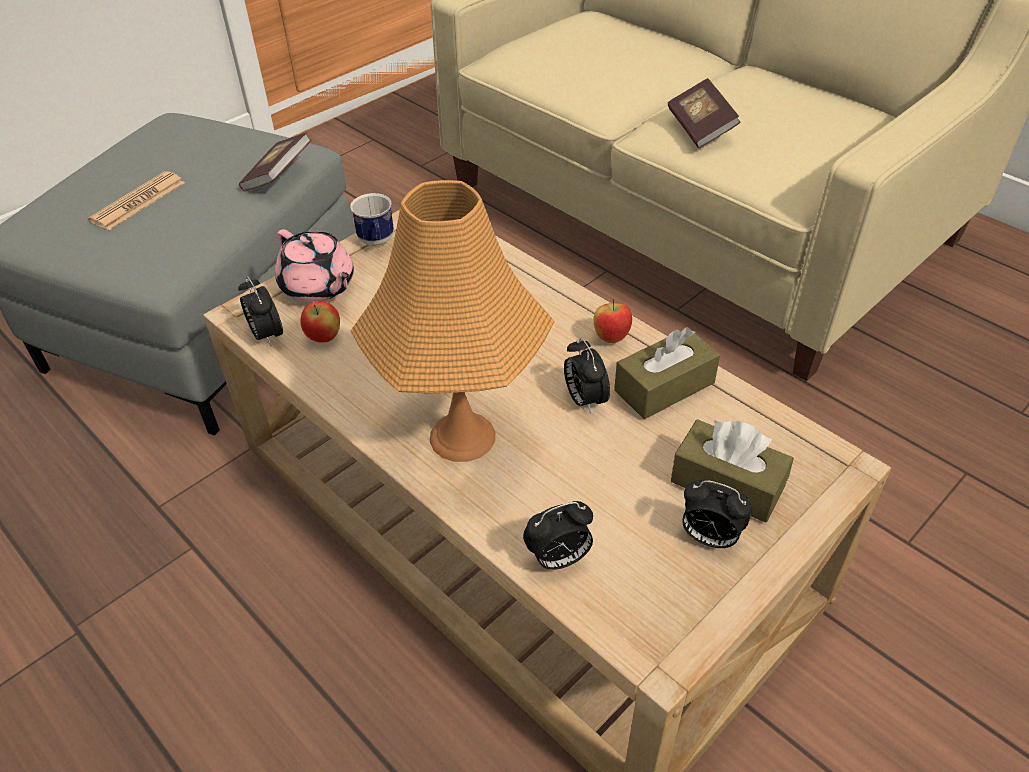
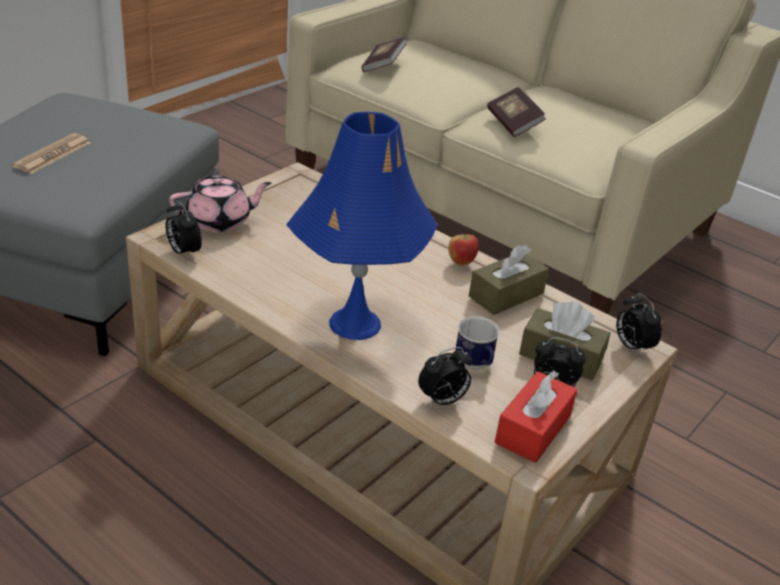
camera: 10 degrees left, 10 degrees down
book [239,133,311,191] -> book moved to [362,37,407,72]
pink teapot [275,229,354,302] -> pink teapot turned 60 degrees counterclockwise [169,176,271,232]
apple [300,302,340,343] -> none
mug [350,193,394,246] -> mug moved to [455,316,500,370]
orange table lamp [351,180,554,462] -> blue table lamp [286,112,438,340]
alarm clock [564,338,610,414] -> alarm clock moved to [616,293,662,357]
none -> red tissue box [495,371,578,463]

